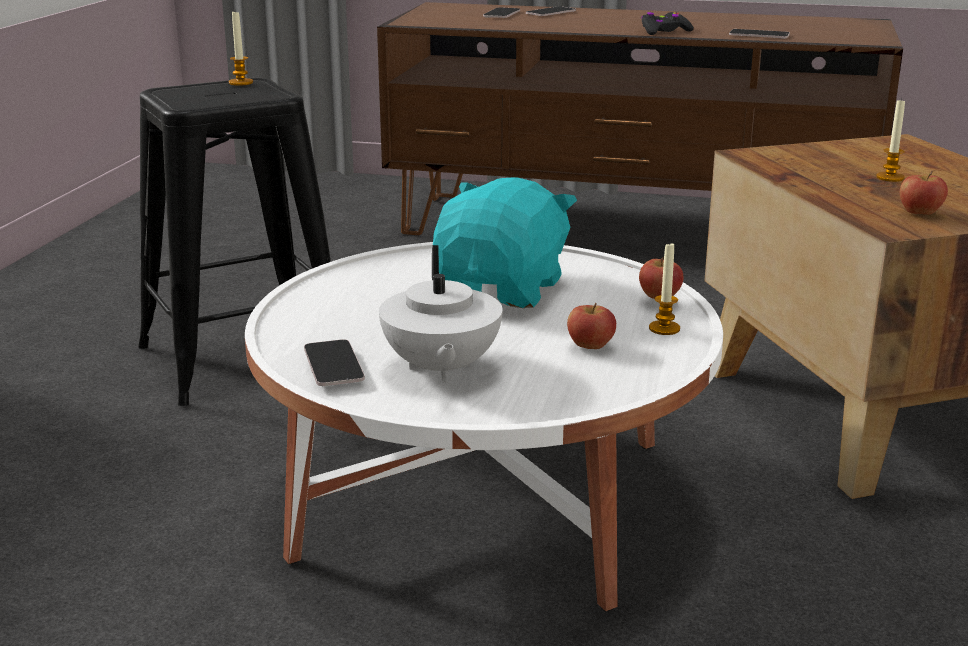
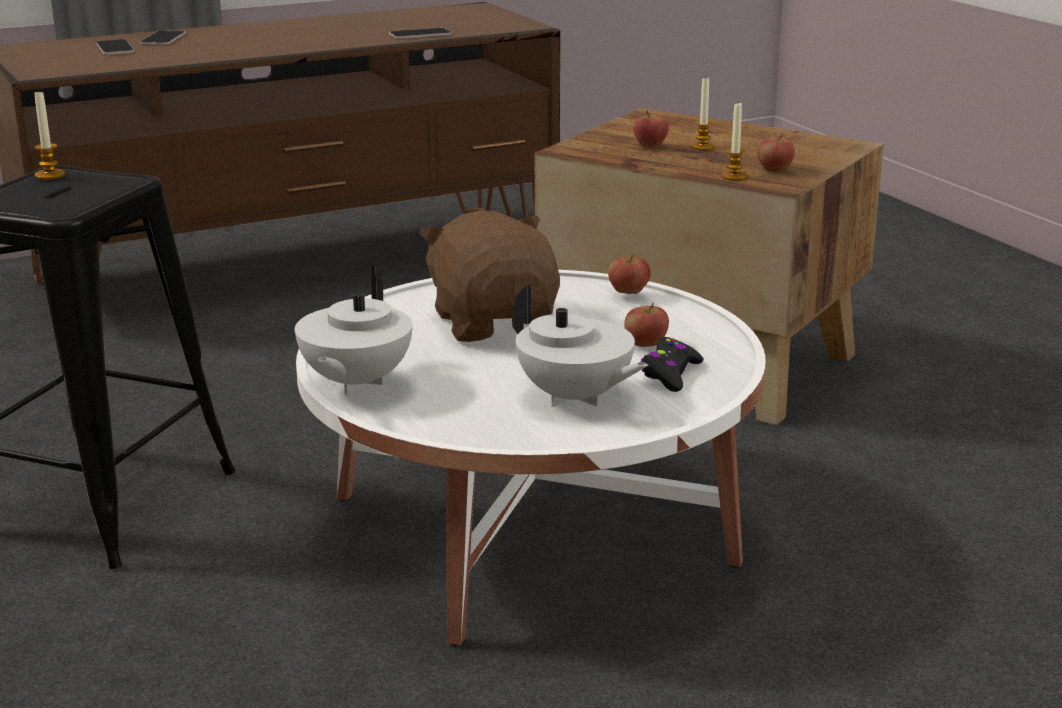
camera: 40 degrees left, 0 degrees up
phone [304,339,365,386] -> none
turquoise plush toy [433,177,577,308] -> brown plush toy [419,211,560,342]
black game controller [641,12,694,35] -> black game controller moved to [641,337,704,392]
candle [649,243,680,335] -> candle moved to [722,101,748,181]
none -> white teapot [295,265,413,395]
none -> apple [633,110,669,148]

